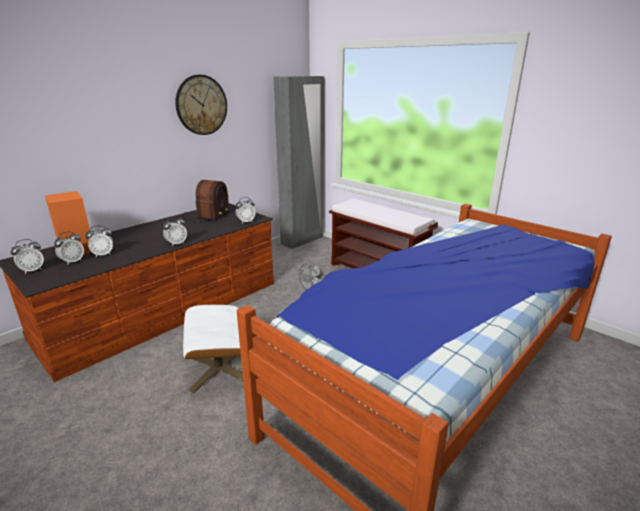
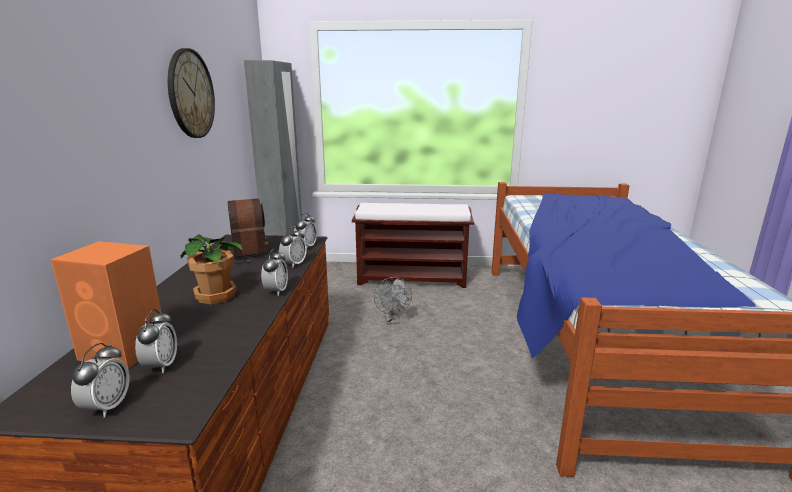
camera: 40 degrees left, 5 degrees down
alarm clock [86,226,113,257] -> alarm clock moved to [279,227,307,268]
white ottoman [183,305,243,393] -> none
none -> potted plant [180,234,243,305]

